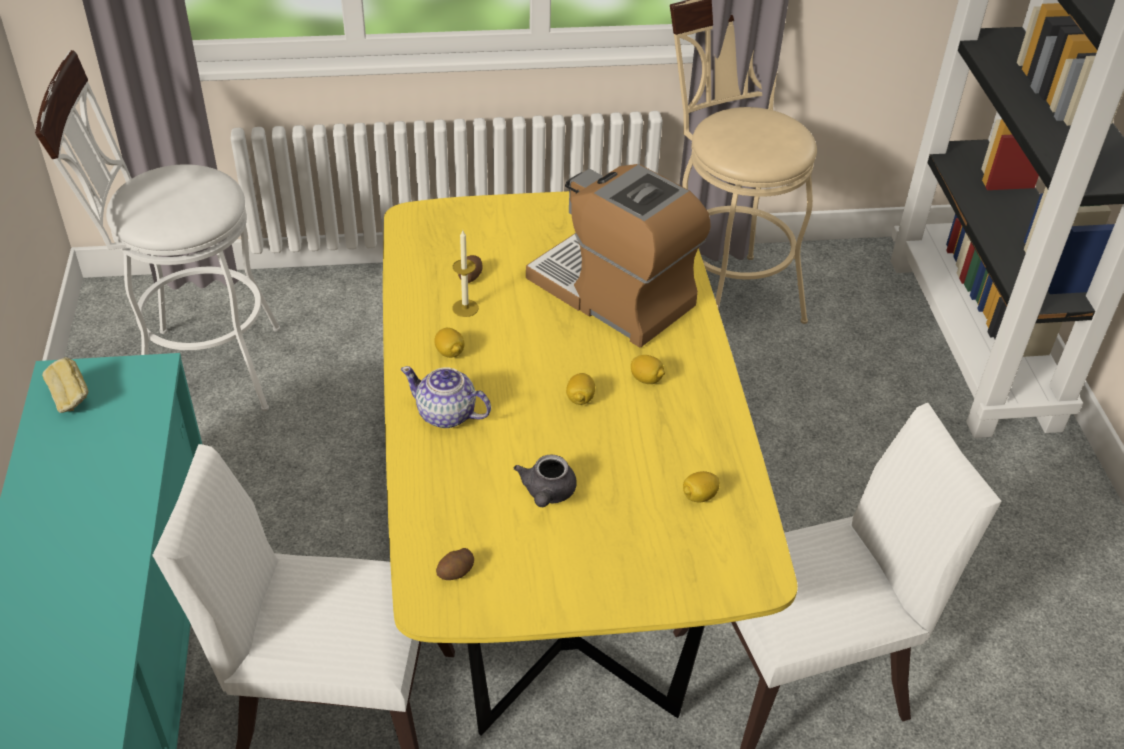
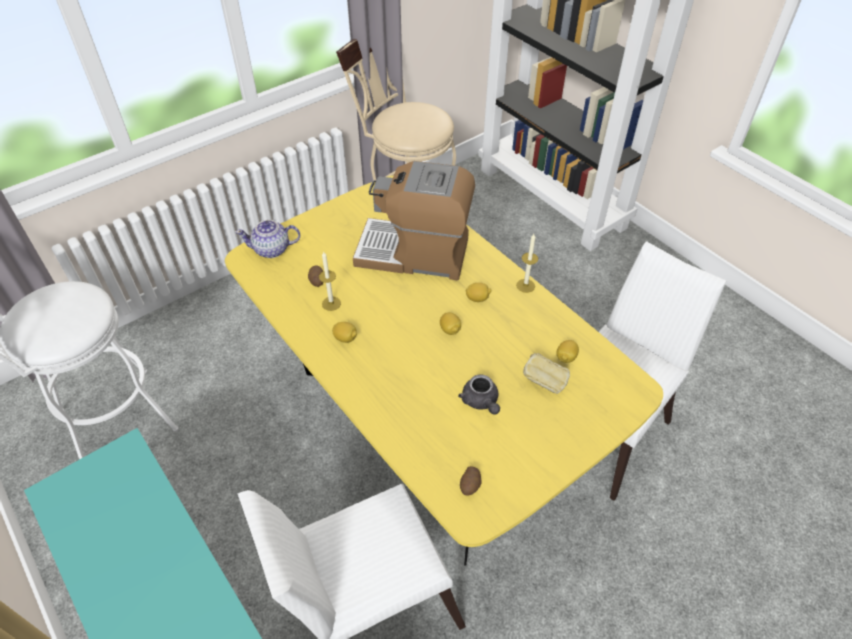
camera: 30 degrees left, 5 degrees up
bread [42,357,89,413] -> bread moved to [523,353,570,394]
teapot [401,366,491,428] -> teapot moved to [236,220,300,258]
none -> candle [516,234,538,293]

